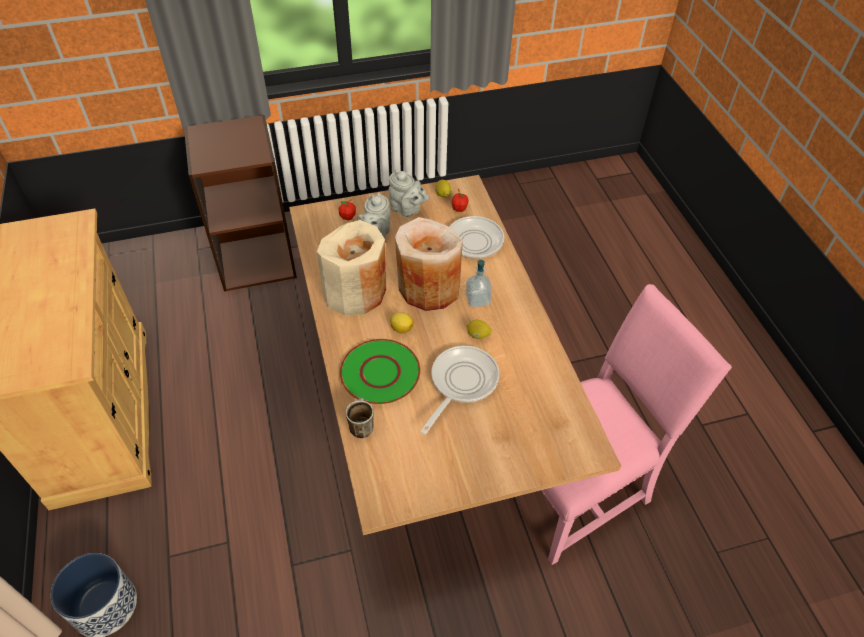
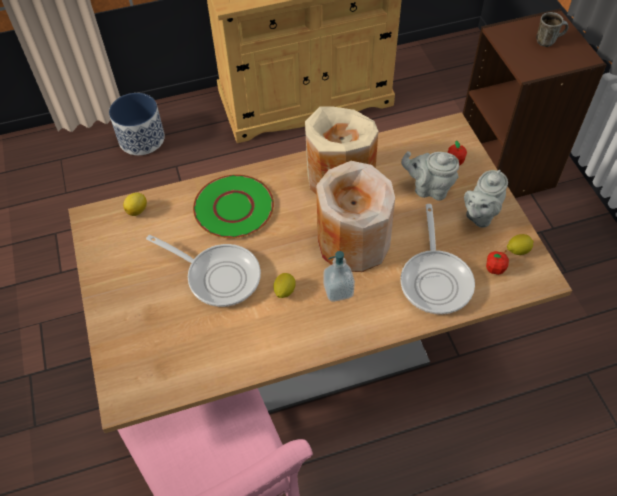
camera: 90 degrees right, 5 degrees up
mug [345,398,374,439] -> mug moved to [536,12,568,47]
lemon [390,312,414,334] -> lemon moved to [123,193,147,216]

